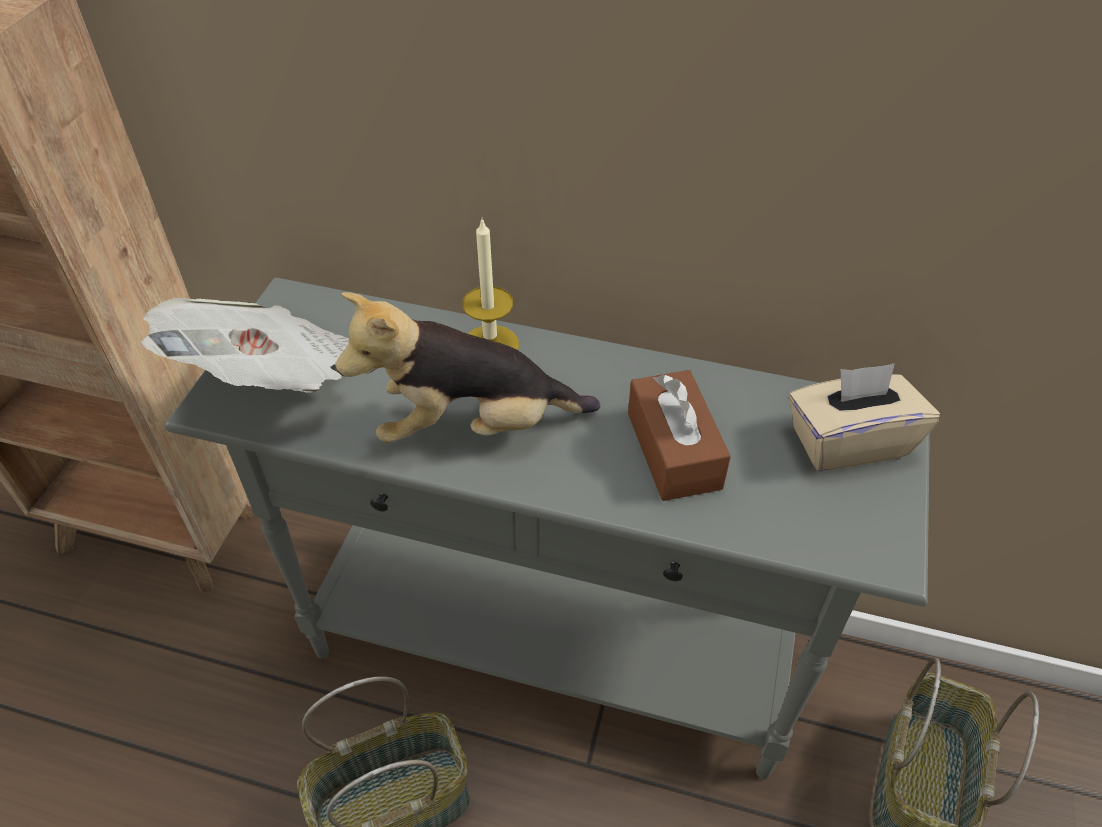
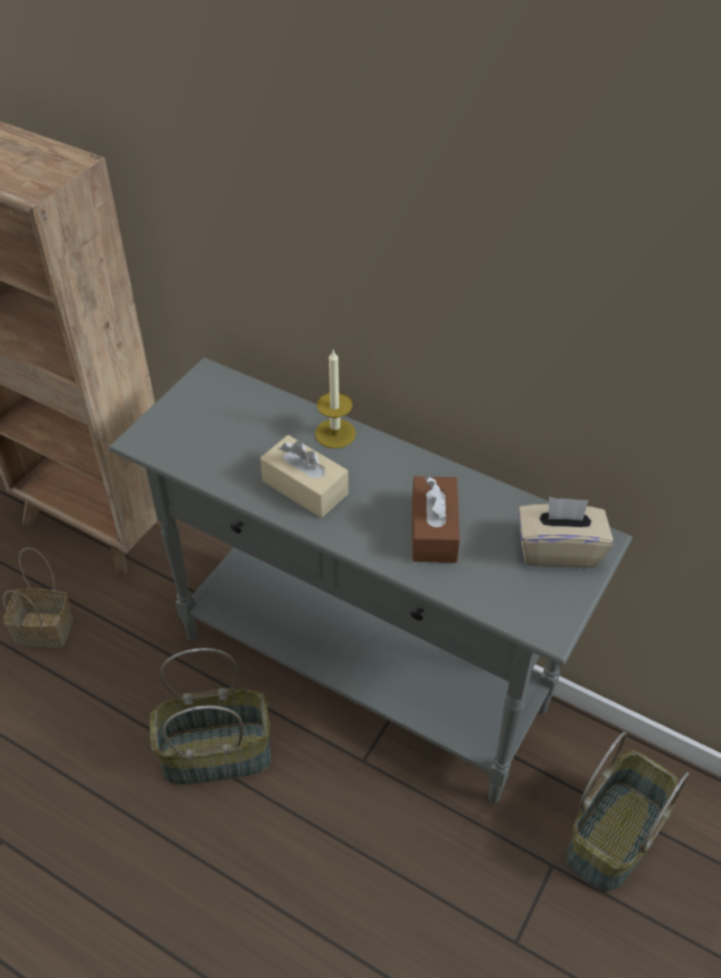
camera: 15 degrees right, 0 degrees up
newspaper [140,298,349,393] -> none
plush toy [335,292,600,443] -> beige tissue box [260,435,348,518]
none -> basket [3,548,73,648]

